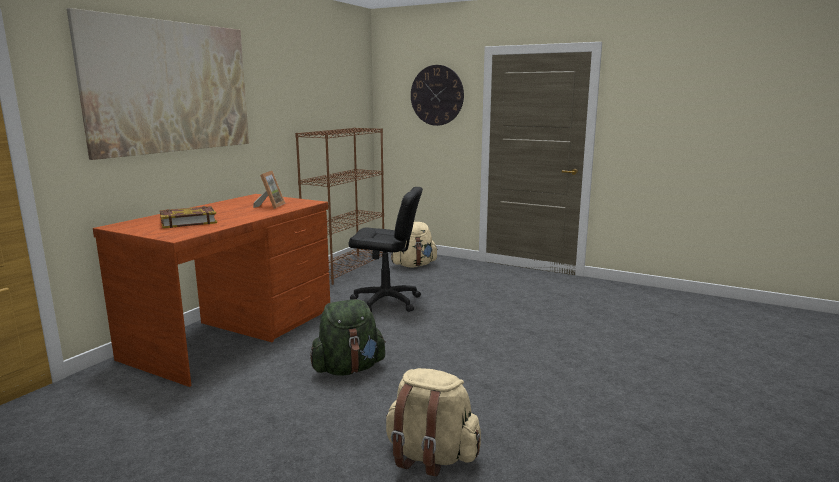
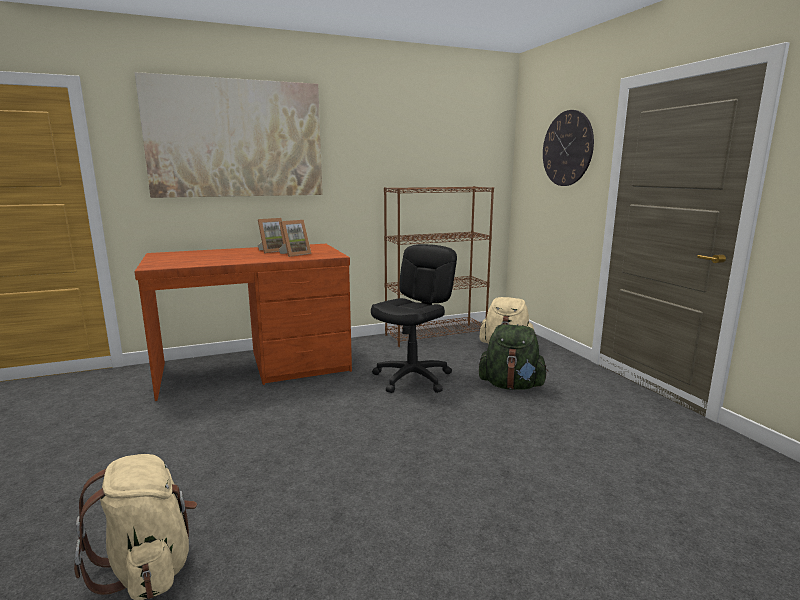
camera: 40 degrees right, 0 degrees up
book [160,206,217,228] -> none
green backpack [310,299,386,375] -> green backpack moved to [479,324,549,390]
black office chair [348,187,423,312] -> black office chair turned 105 degrees counterclockwise [371,244,457,393]
none -> picture frame [257,218,285,253]

